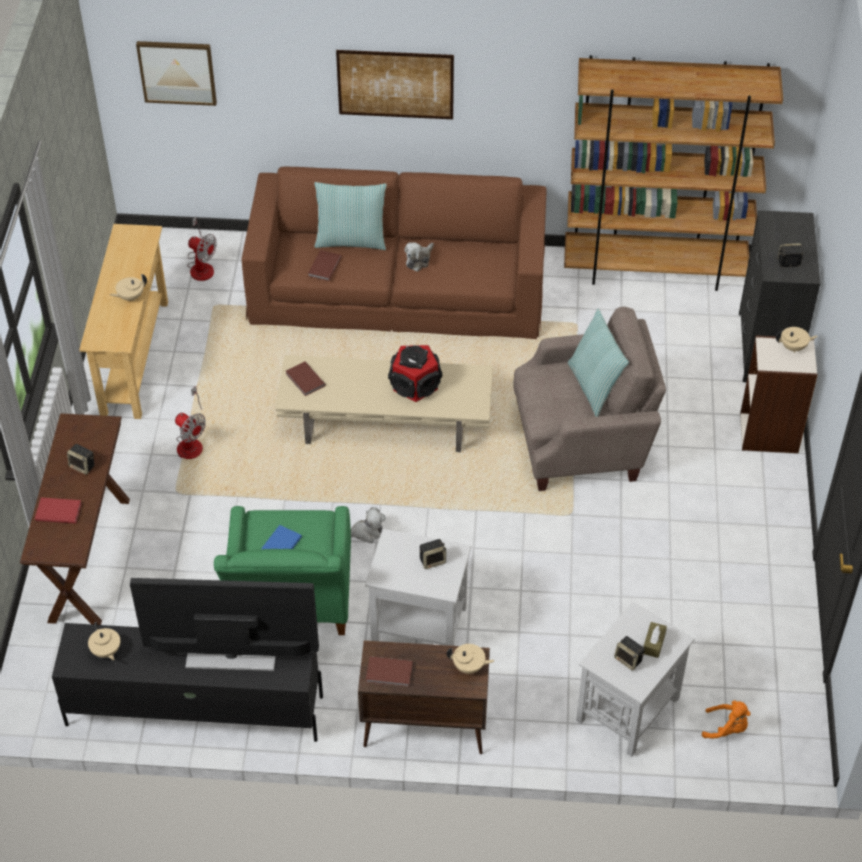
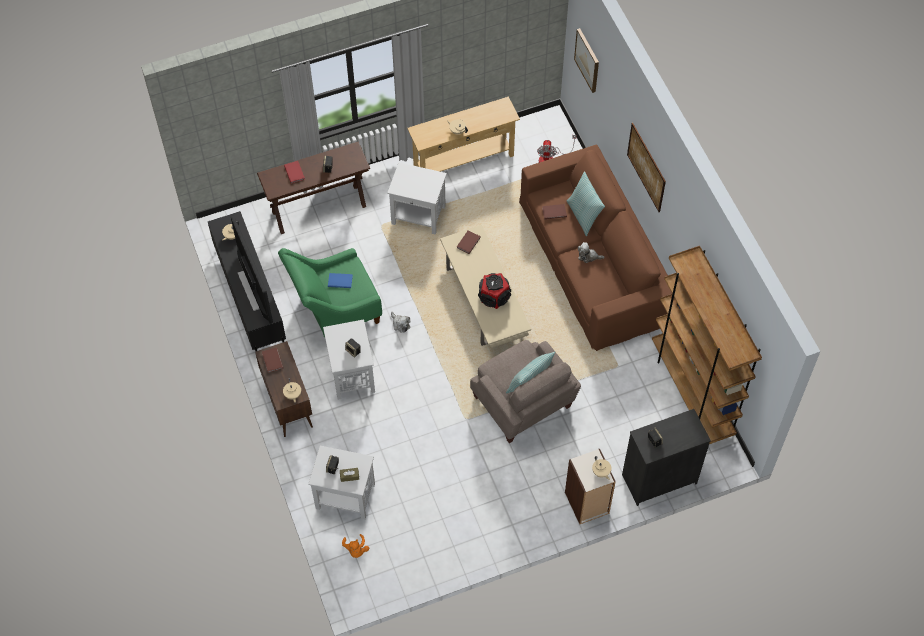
camera: 65 degrees right, 10 degrees up
fan [175,386,206,459] -> white side table [387,162,447,235]

